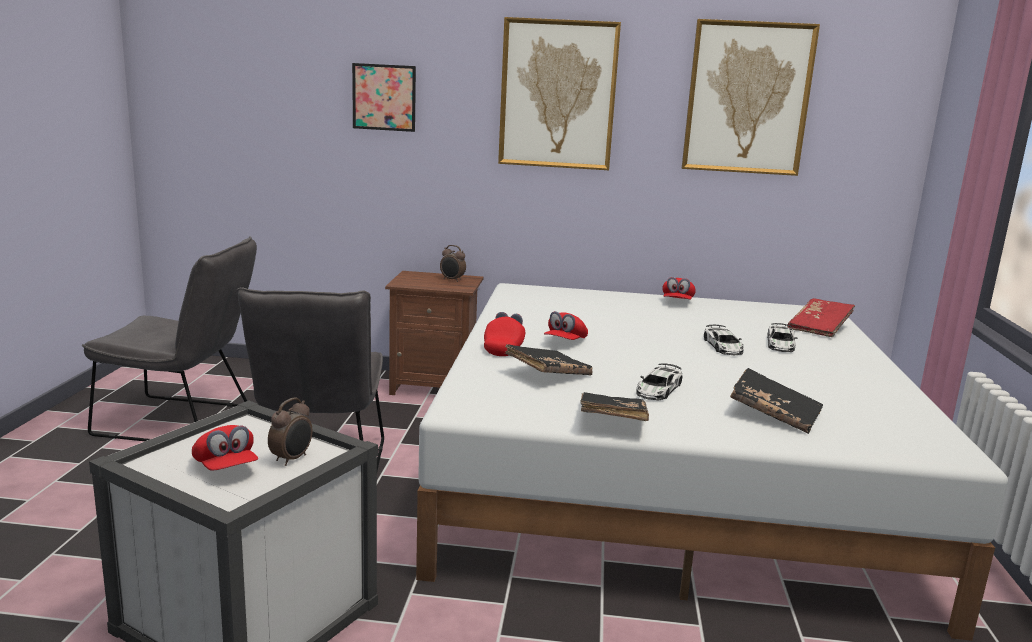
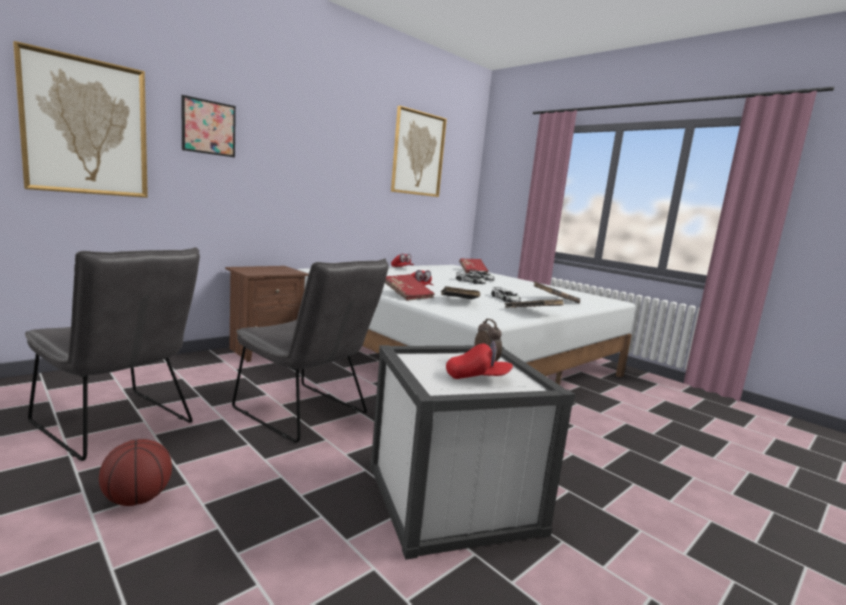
camera: 50 degrees left, 5 degrees down
grey chair [82,236,257,441] -> grey chair turned 75 degrees clockwise [25,247,200,461]
alarm clock [440,245,466,282] -> none
red cap [484,312,525,356] -> red book [385,274,435,301]
picture [498,17,621,170] -> picture moved to [13,41,148,198]
none -> basketball [99,439,172,506]

